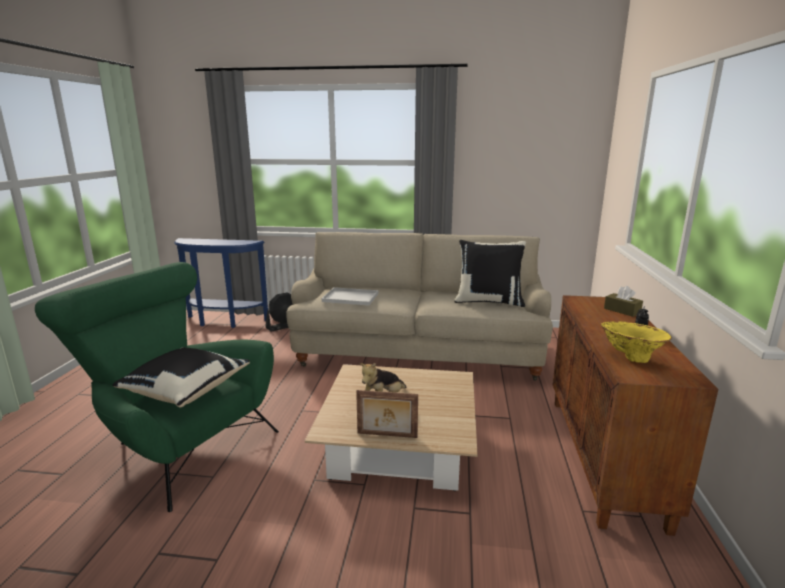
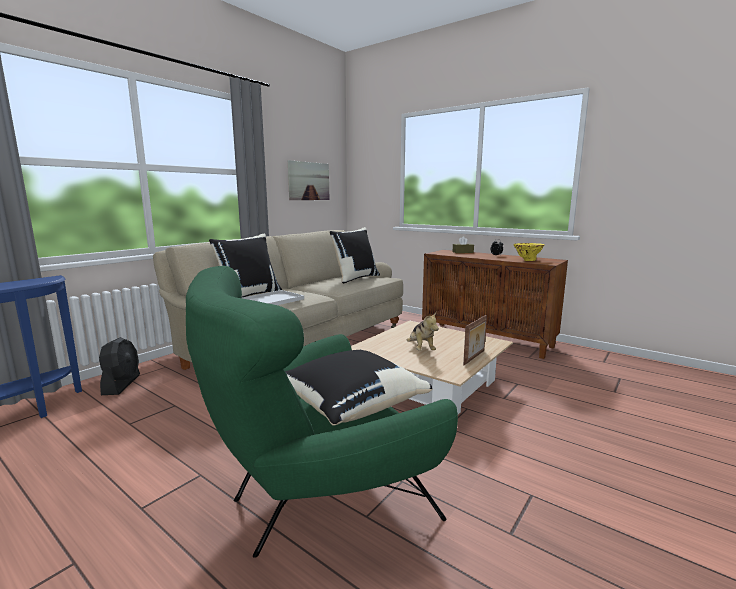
camera: 60 degrees left, 5 degrees down
none -> black pillow [209,234,282,297]
none -> picture [288,160,330,200]

